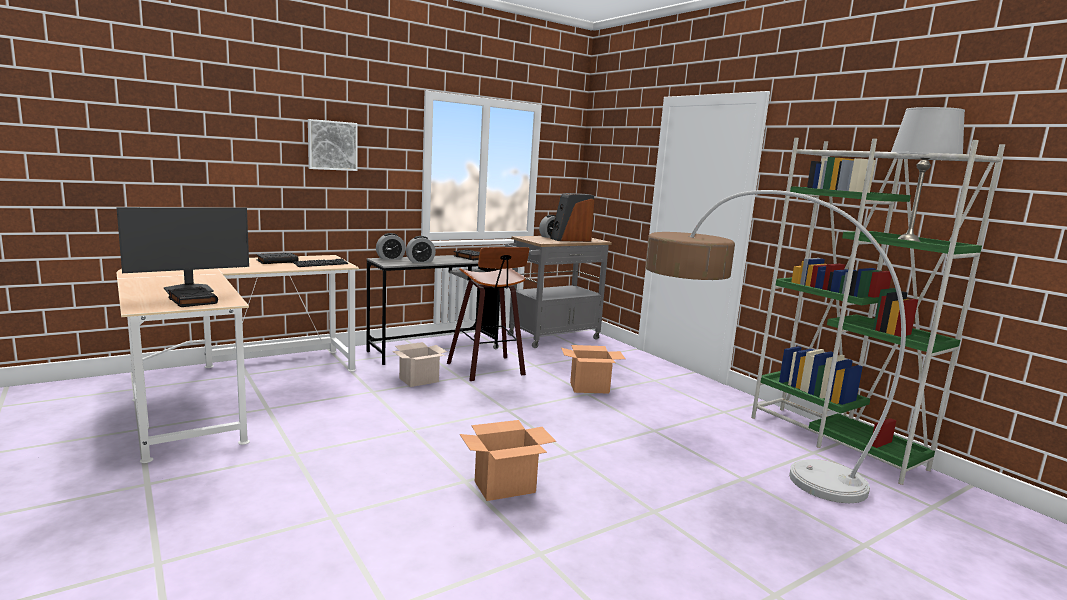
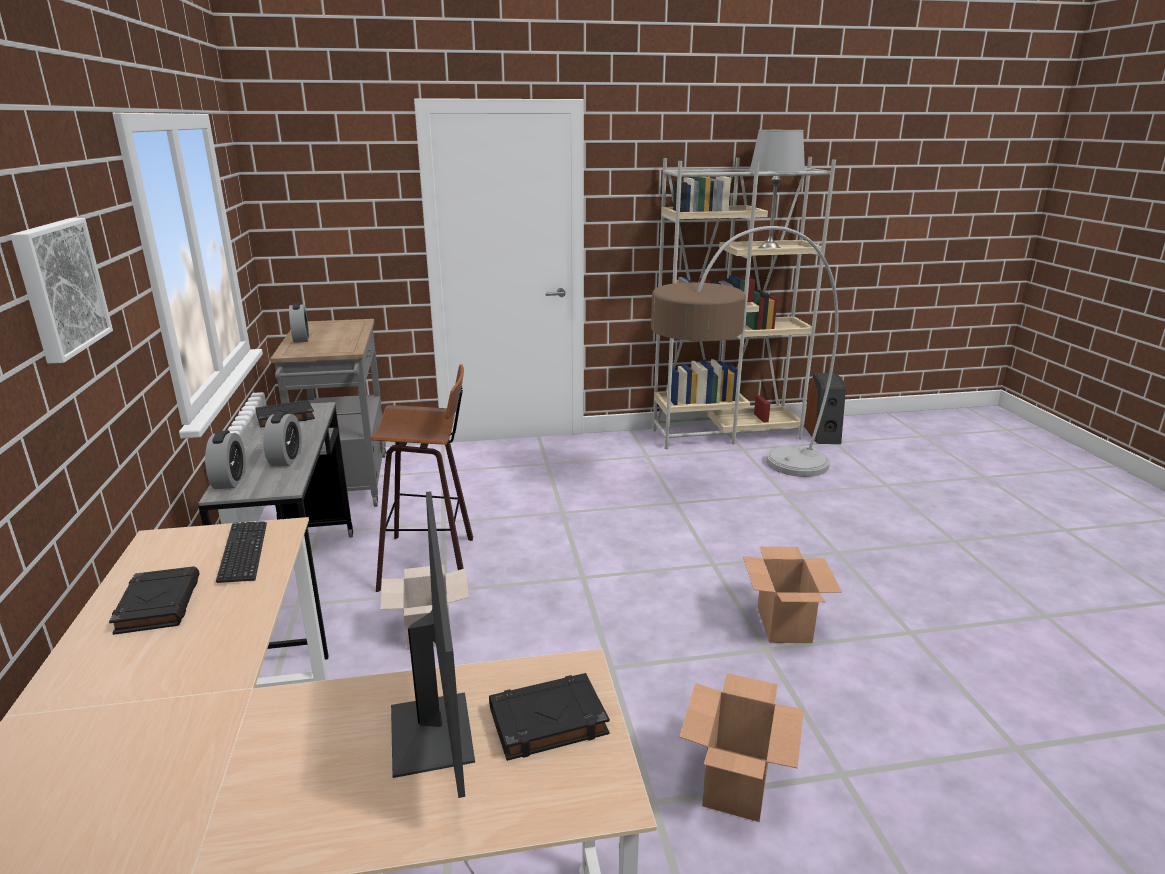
camera: 65 degrees left, 10 degrees up
speaker [550,193,594,242] -> speaker moved to [804,373,846,444]
cardboard box [561,345,625,394] -> cardboard box moved to [679,673,804,822]
green bookcase [751,138,1005,485] -> beige bookcase [653,157,836,449]

